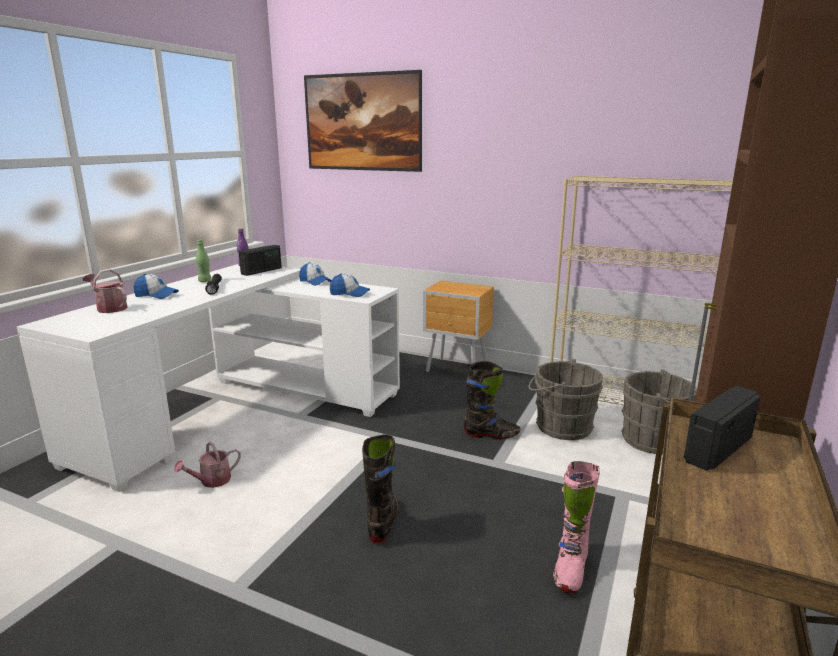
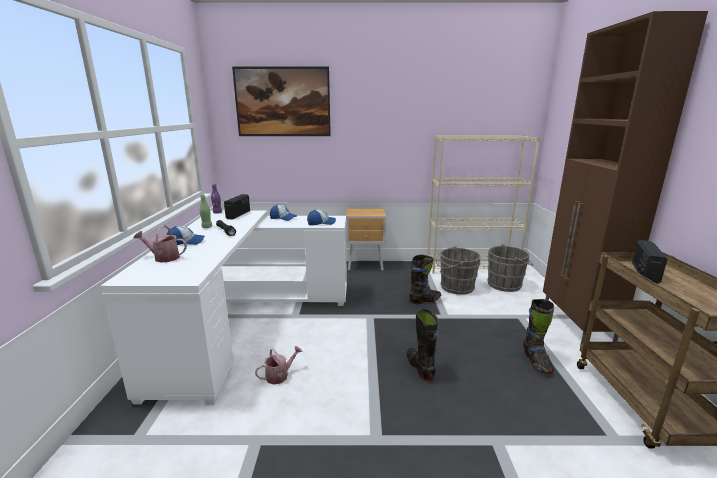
camera: 25 degrees left, 0 degrees up
watering can [174,441,241,488] -> watering can turned 150 degrees counterclockwise [255,346,303,385]
pink boot [553,461,600,593] -> black boot [523,299,554,374]

